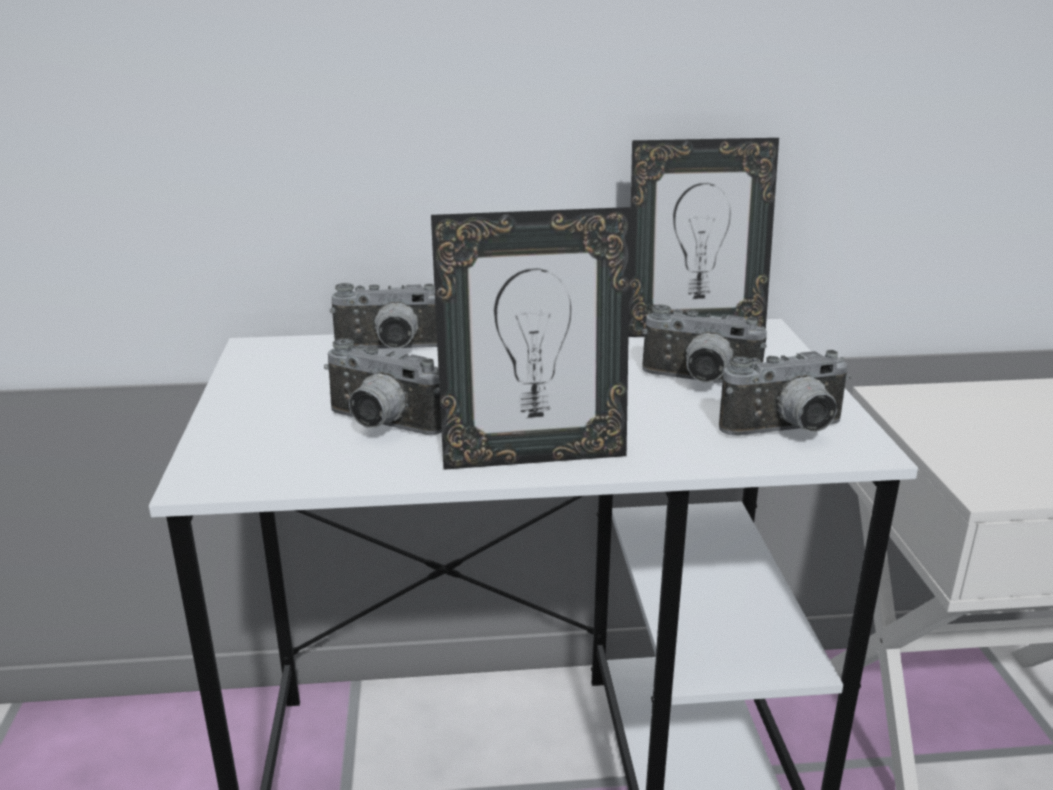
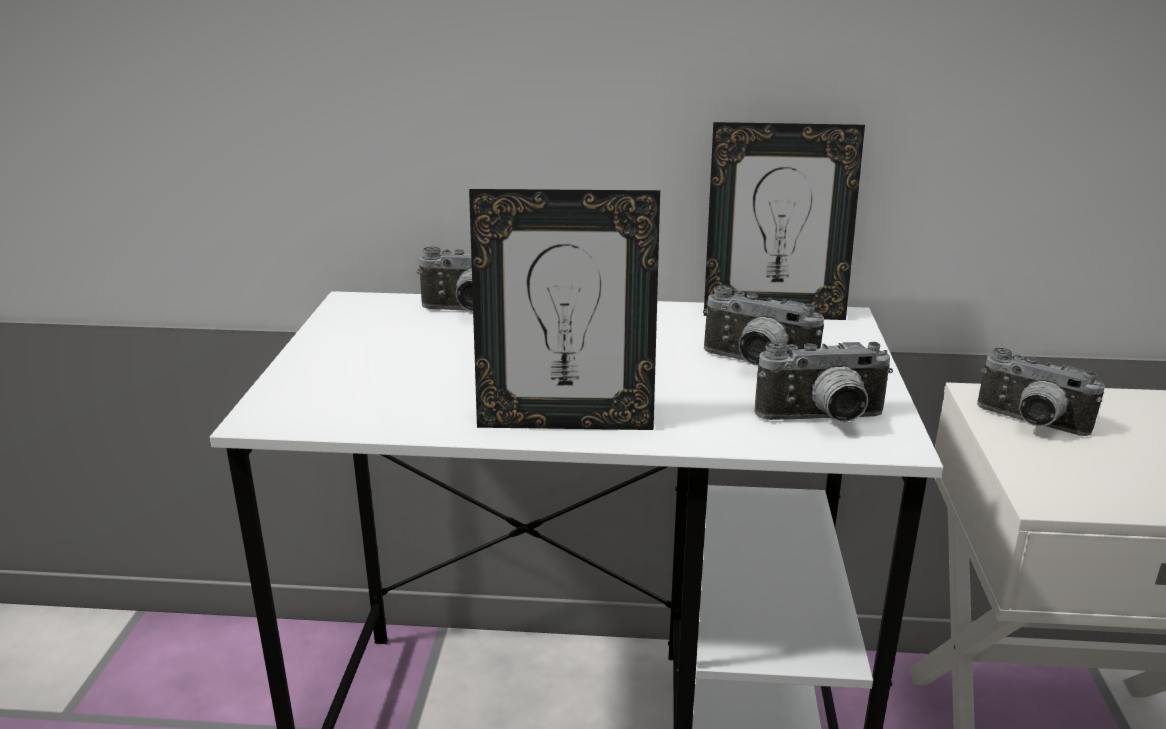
camera: 10 degrees right, 0 degrees up
camera [324,338,442,435] -> camera moved to [977,348,1105,436]

